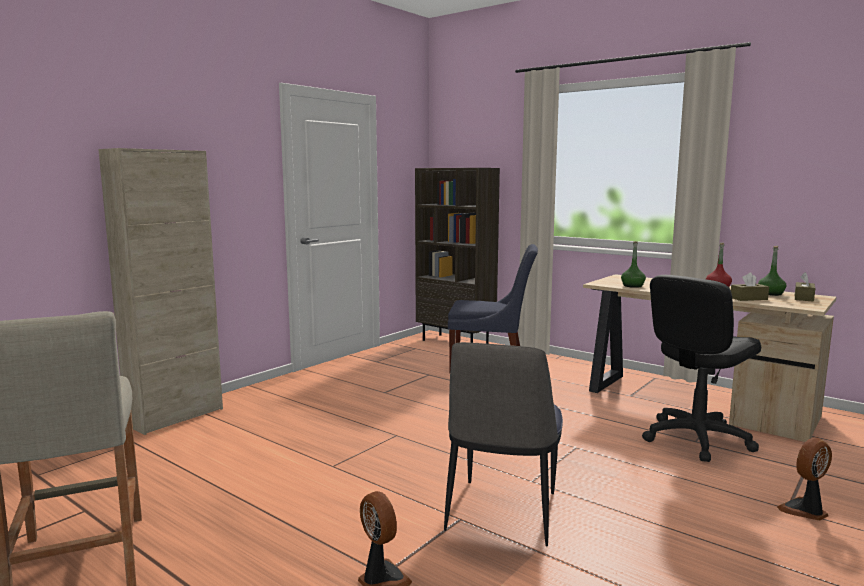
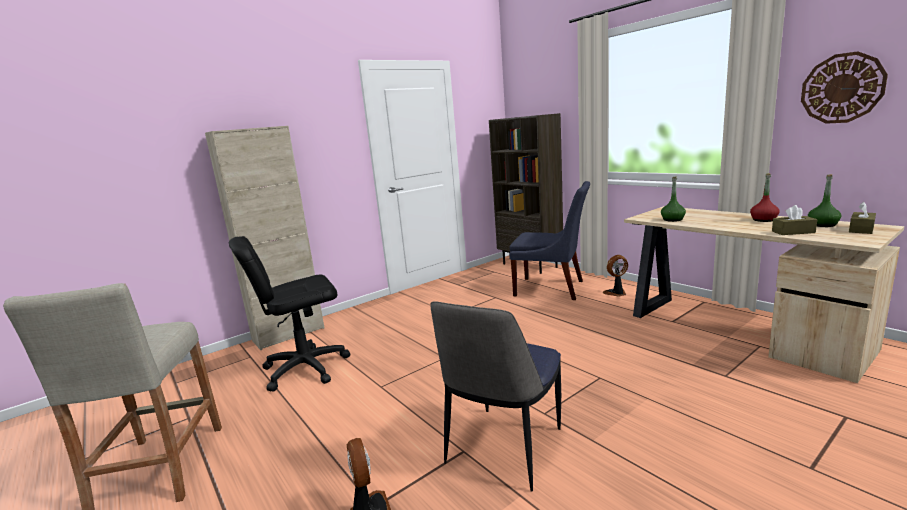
camera: 15 degrees right, 5 degrees up
black office chair [642,275,761,462] -> black office chair moved to [229,236,350,392]
fan [777,438,832,521] -> fan moved to [603,255,628,297]
none -> wall clock [801,51,888,124]

